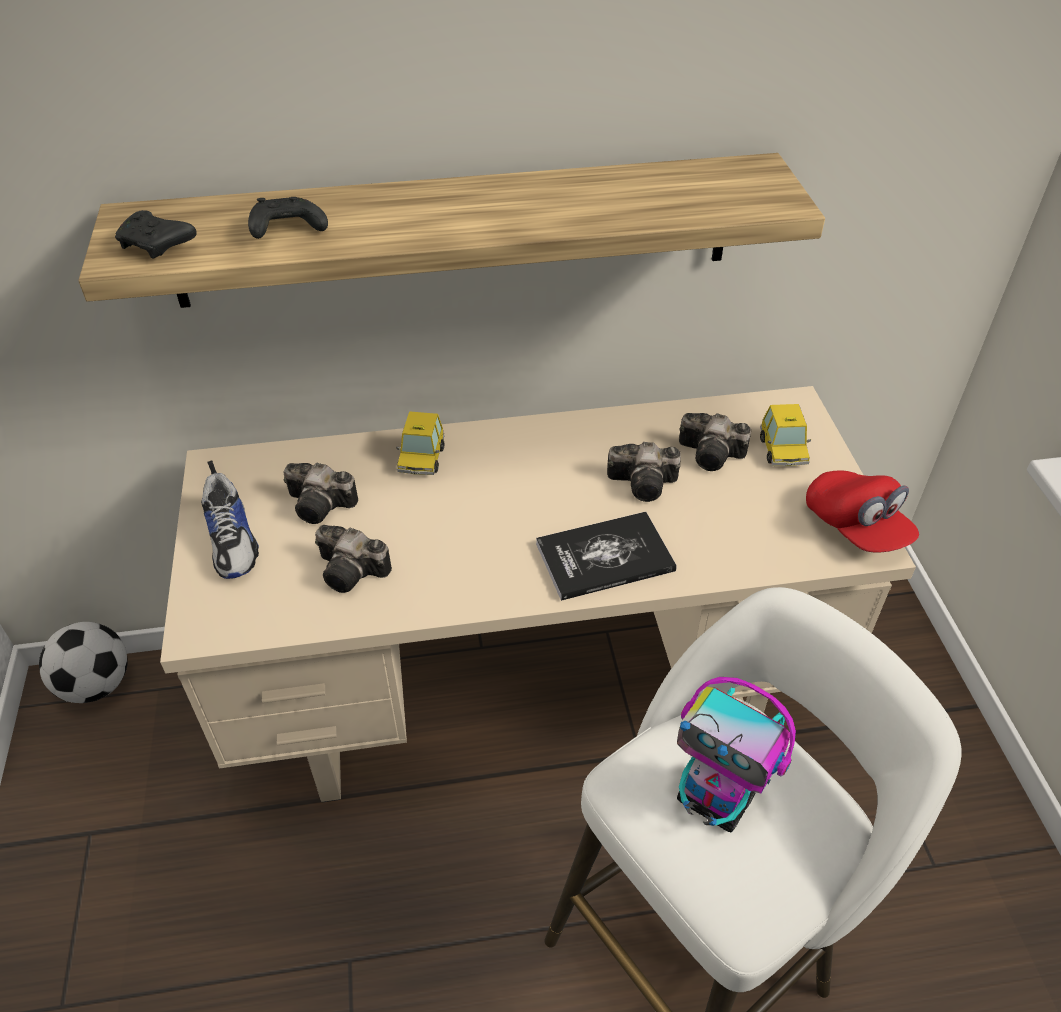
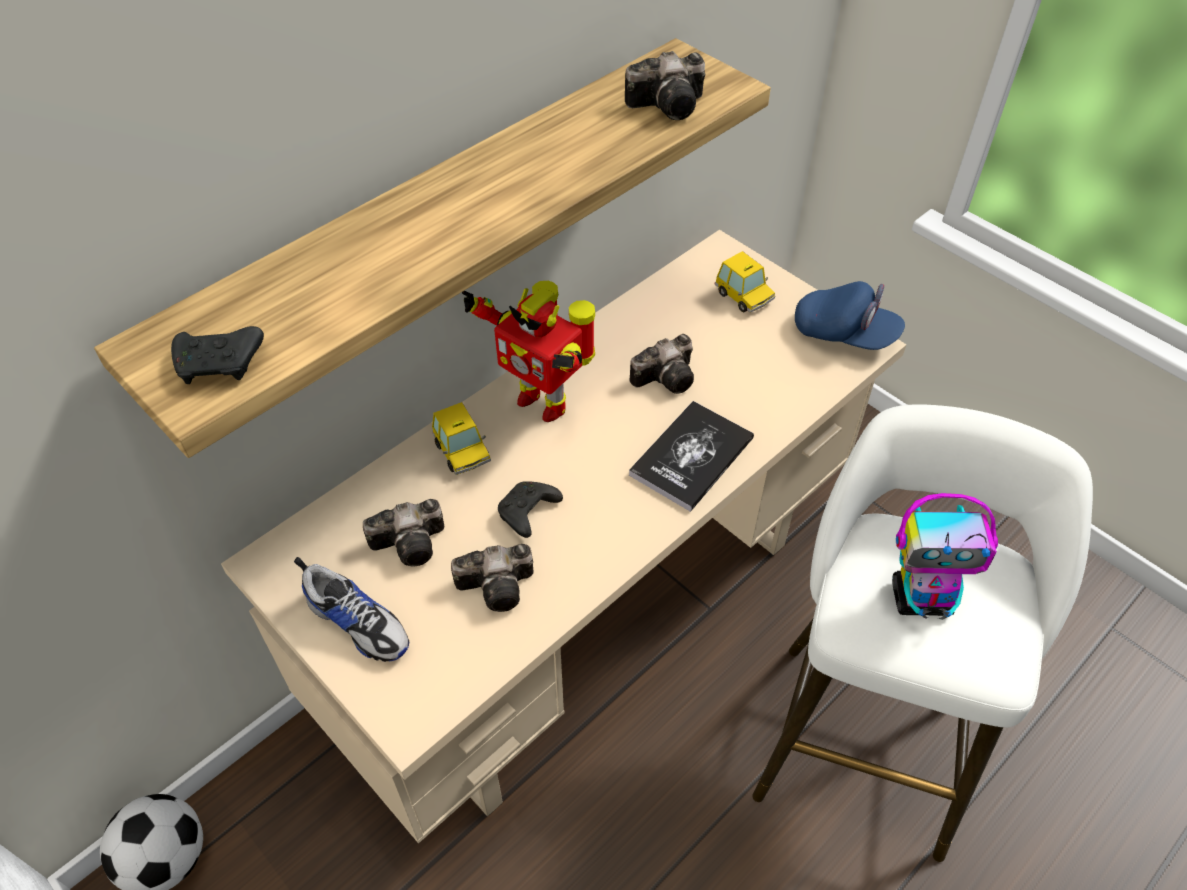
camera: 35 degrees left, 5 degrees up
black game controller [248,197,328,239] -> black game controller moved to [498,481,563,538]
camera [679,413,751,471] -> camera moved to [625,51,705,120]
red cap [806,470,919,552] -> blue cap [795,281,905,350]
none -> toy robot [462,281,595,422]

